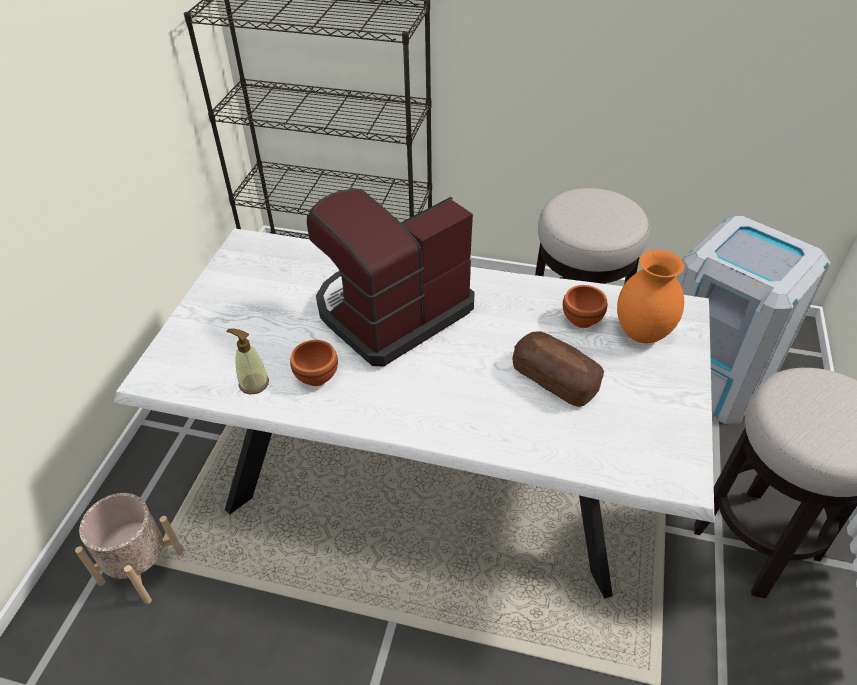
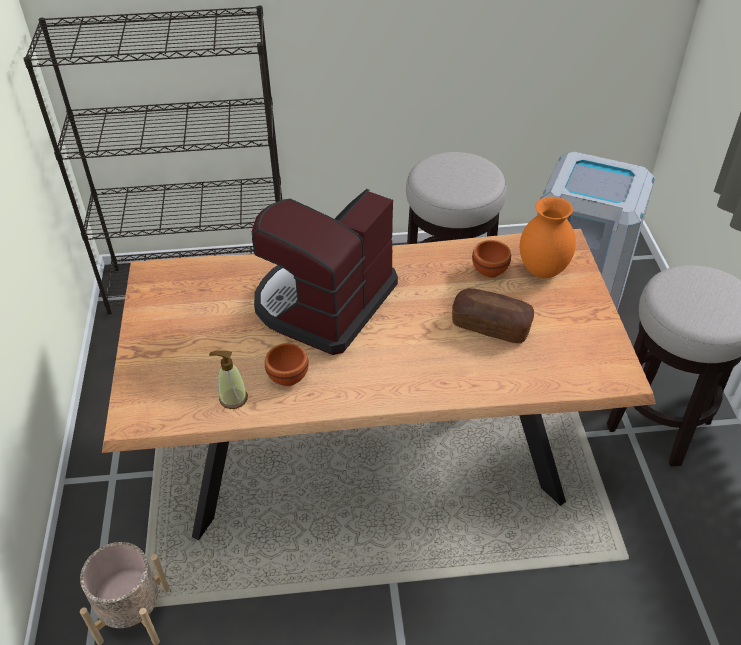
camera: 20 degrees left, 0 degrees up
white dining table [114,228,715,599] -> brown dining table [102,229,656,540]

